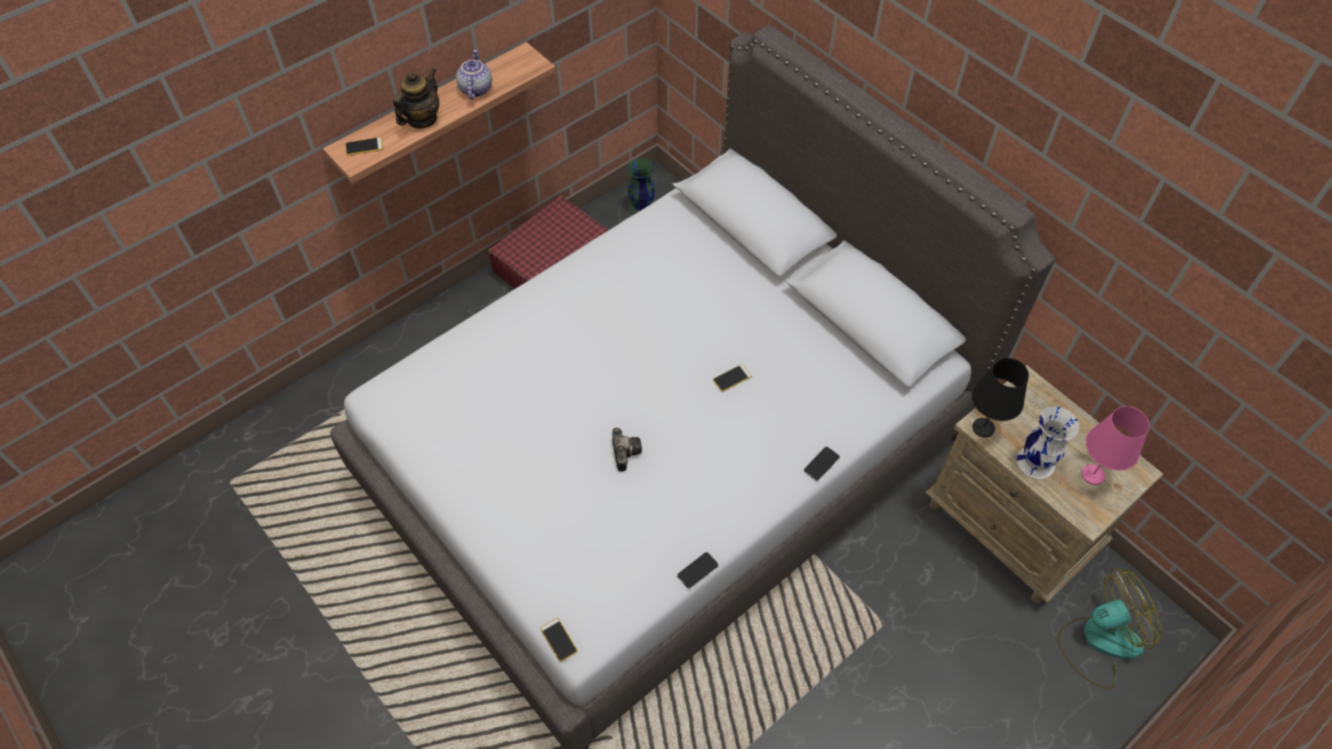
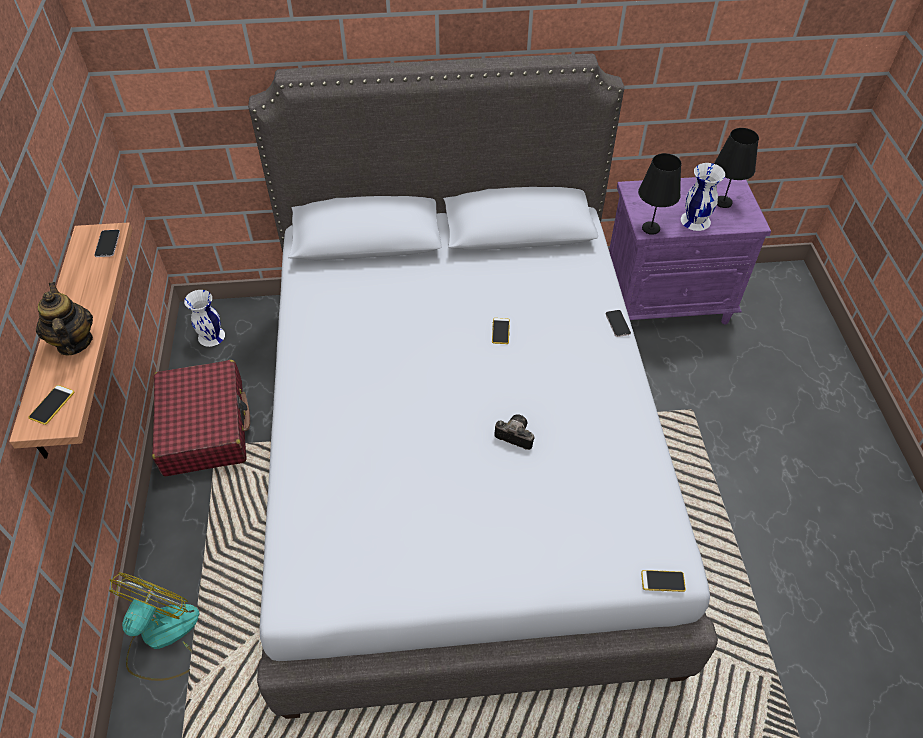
camera: 55 degrees left, 5 degrees down
teapot [456,50,492,100] -> none
green vase [627,158,655,214] -> white vase [184,290,225,347]
phone [677,552,719,589] -> phone moved to [94,230,120,257]
beige nightstand [925,365,1163,603] -> purple nightstand [609,177,771,324]
fan [1057,568,1161,689] -> fan moved to [109,572,200,681]
pink table lamp [1081,406,1150,485] -> black table lamp [714,128,759,208]

